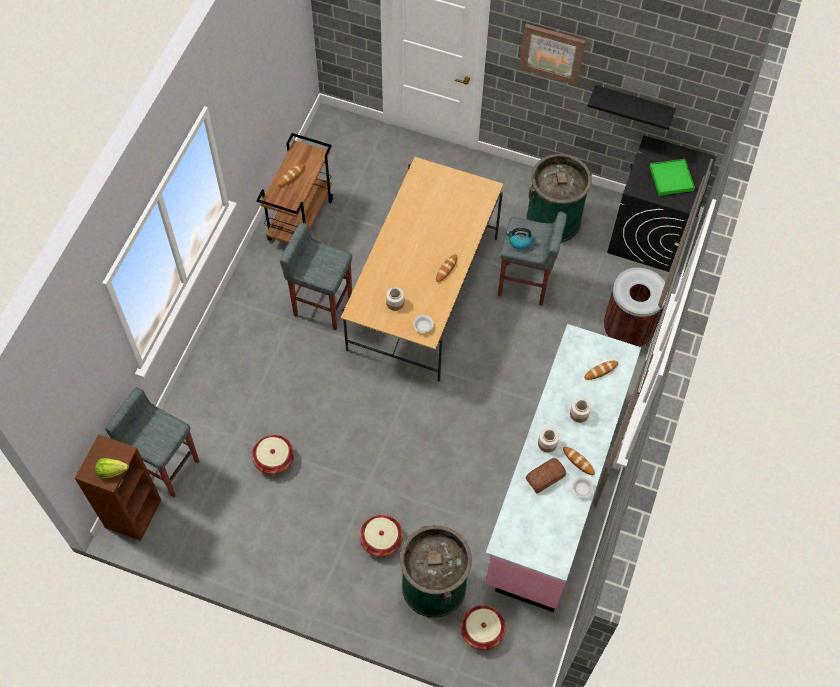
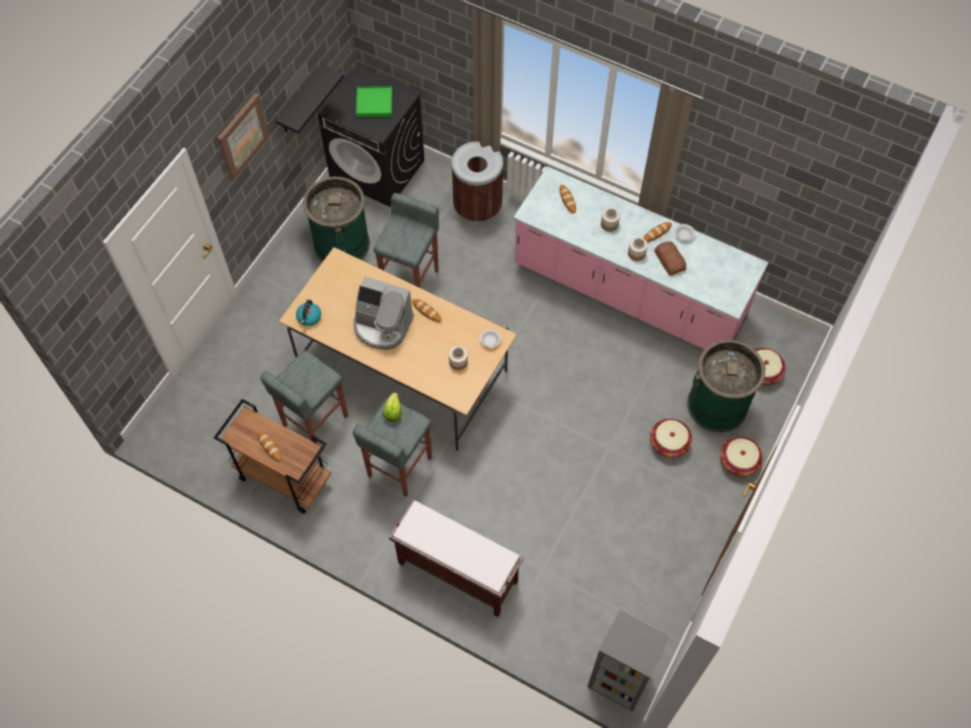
camera: 80 degrees left, 0 degrees up
brown bookcase [75,434,161,541] -> grey bookcase [587,610,670,712]
lettuce [95,458,129,479] -> lettuce moved to [382,392,402,422]
grey stool [105,387,200,497] -> grey stool moved to [260,351,348,443]
basket [252,435,294,475] -> basket moved to [720,437,763,477]
kettle [506,228,533,250] -> kettle moved to [296,300,321,326]
none -> coffee machine [353,277,414,350]
none -> brown bench [389,500,524,617]

